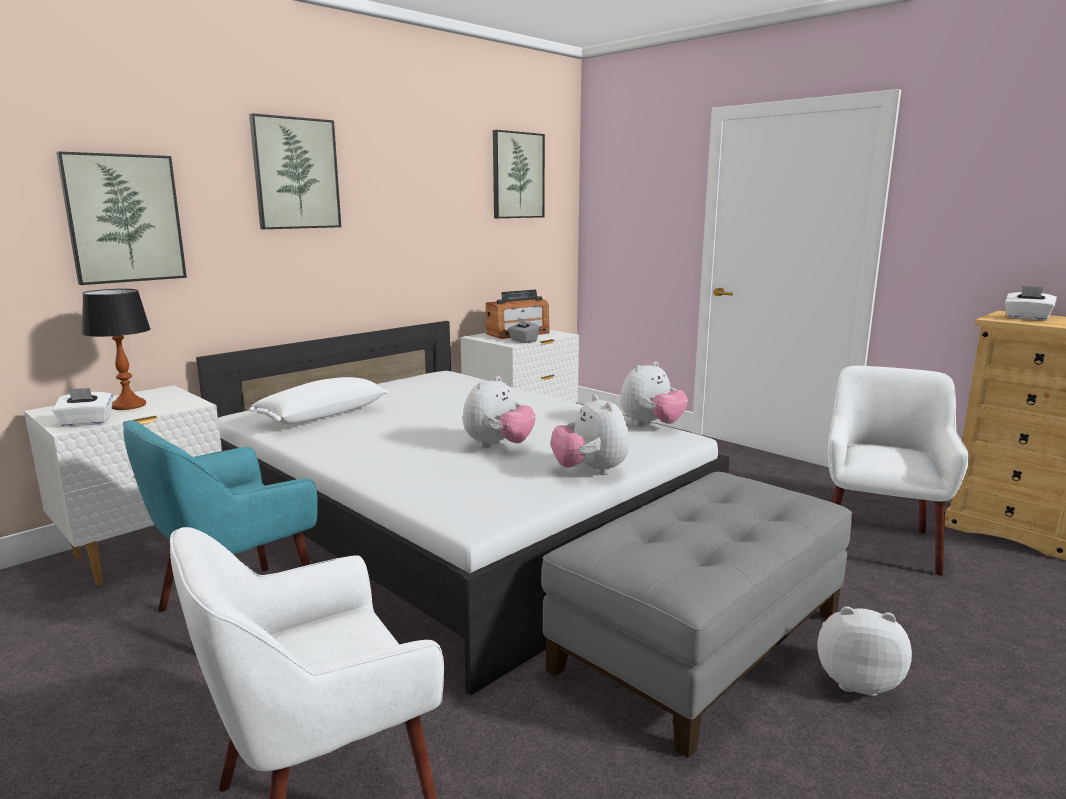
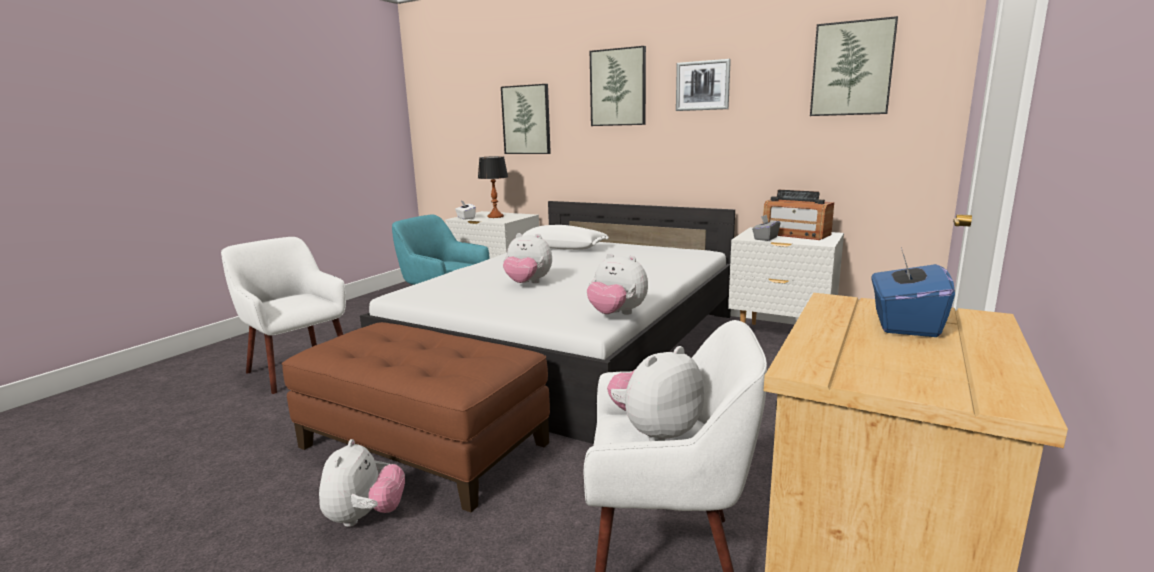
camera: 75 degrees right, 0 degrees up
grey ottoman [541,472,852,758] -> brown ottoman [282,322,550,512]
plush toy [551,394,629,475] -> plush toy moved to [607,346,704,441]
white tissue box [1005,286,1057,320] -> blue tissue box [871,247,955,337]
none -> picture [676,59,731,111]

